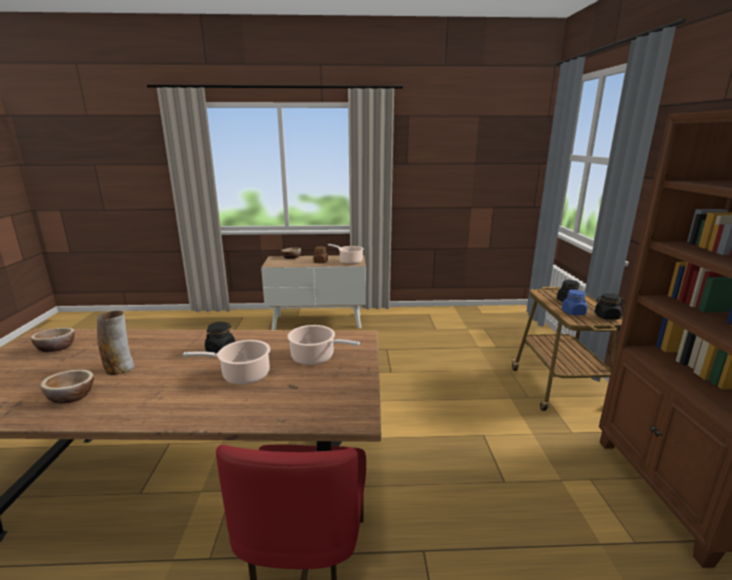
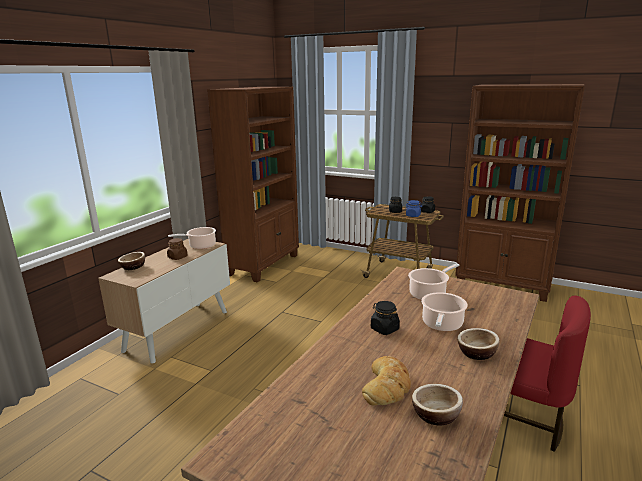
camera: 60 degrees left, 0 degrees up
bowl [31,327,75,352] -> bowl moved to [457,328,499,360]
vase [97,311,134,375] -> bread [362,356,411,406]
none -> brown bookcase [207,87,299,282]

